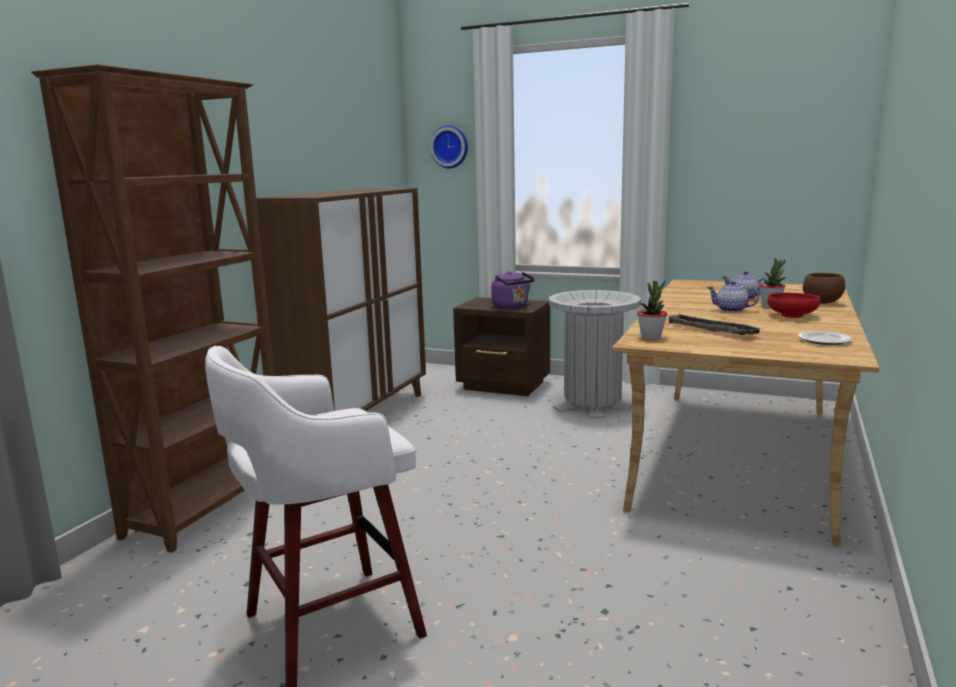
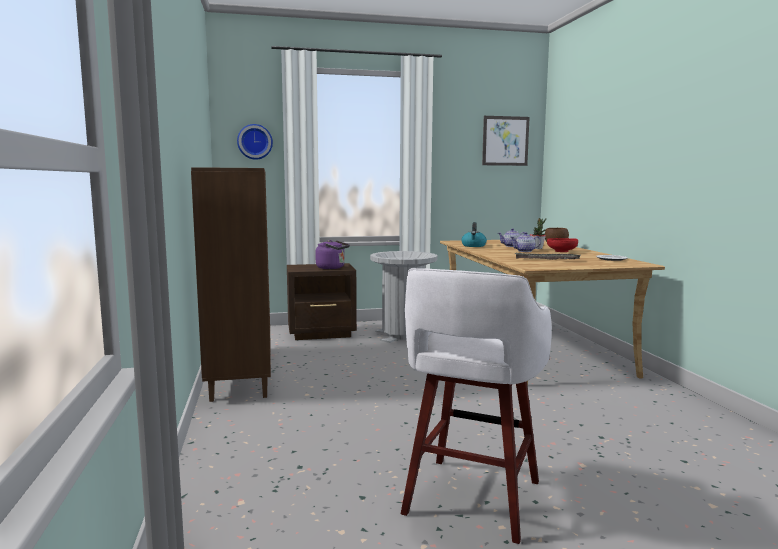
camera: 35 degrees left, 5 degrees down
brown bookcase [31,64,274,553] -> none
potted plant [637,280,667,340] -> none
none -> kettle [461,222,487,247]
none -> picture [482,116,530,166]

